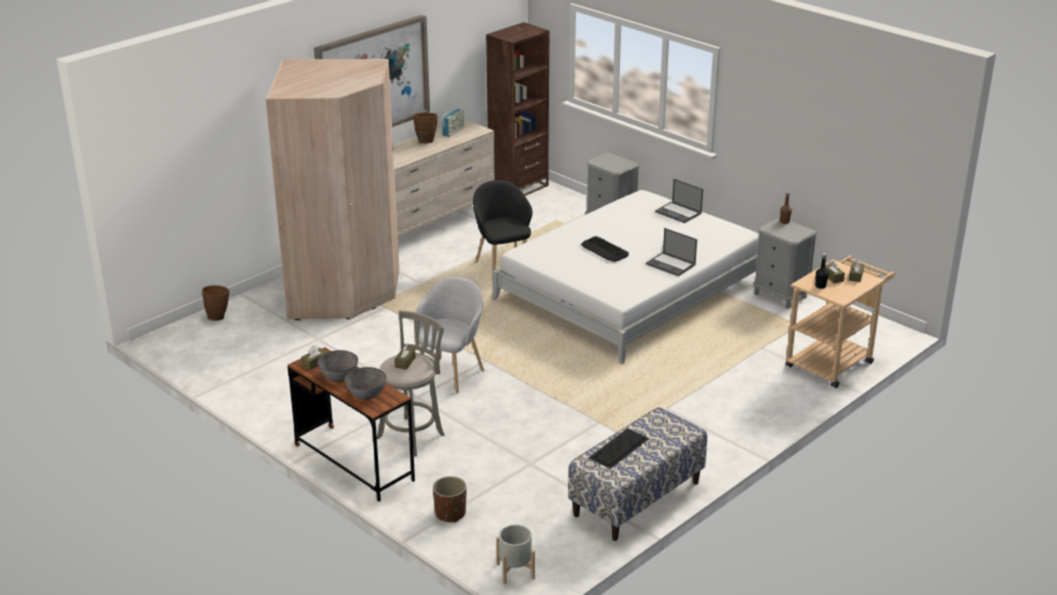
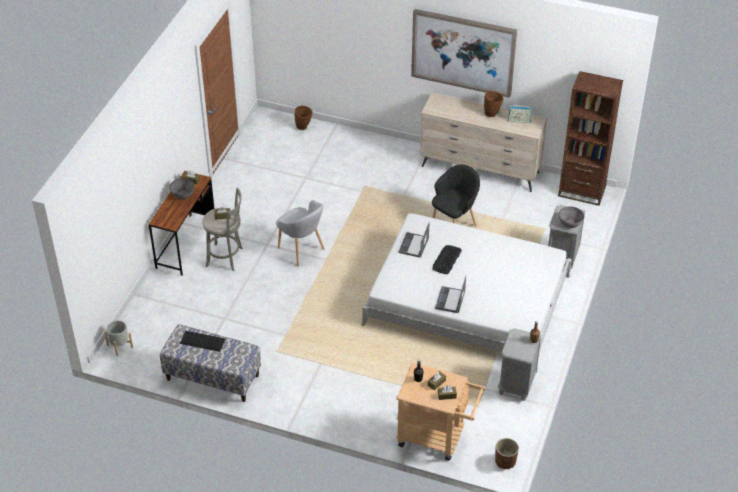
camera: 65 degrees right, 15 degrees up
beige wardrobe [266,59,399,320] -> none
grey bowl [345,367,386,400] -> grey bowl moved to [559,206,584,228]
grey armchair [416,277,484,393] -> grey armchair turned 45 degrees clockwise [276,200,325,266]
brown planter [433,476,466,523] -> brown planter moved to [495,438,519,469]
laptop [655,179,703,223] -> laptop moved to [398,222,430,258]

